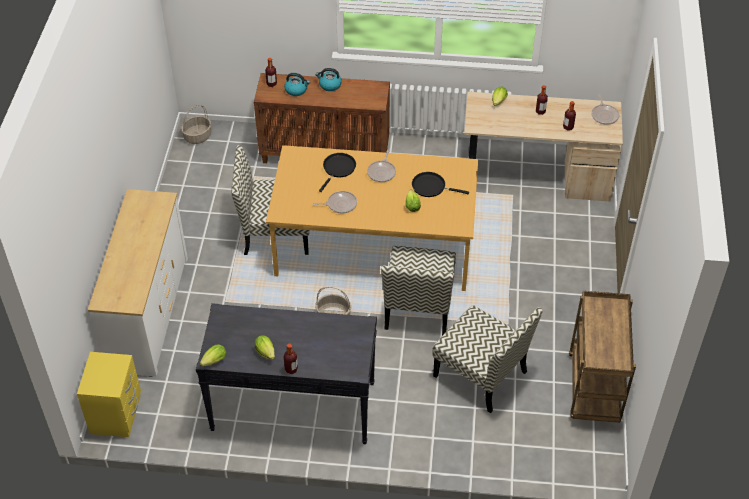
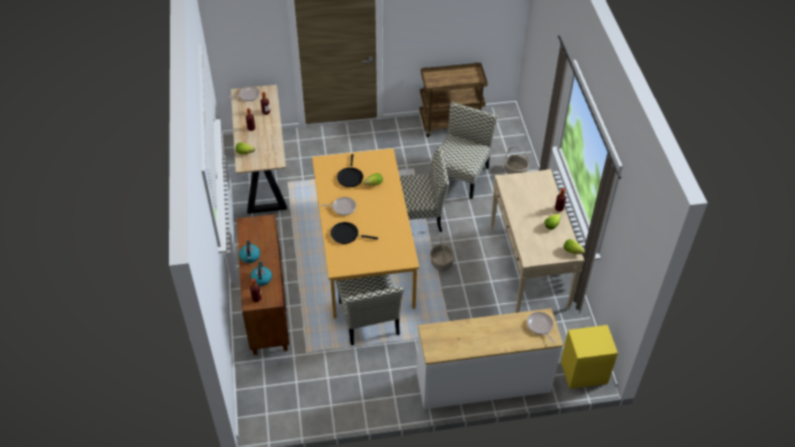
camera: 105 degrees left, 0 degrees up
basket [181,105,211,144] -> basket moved to [504,147,529,174]
black console table [196,303,377,444] -> beige console table [490,169,584,313]
frying pan [312,191,357,214] -> frying pan moved to [527,312,555,343]

